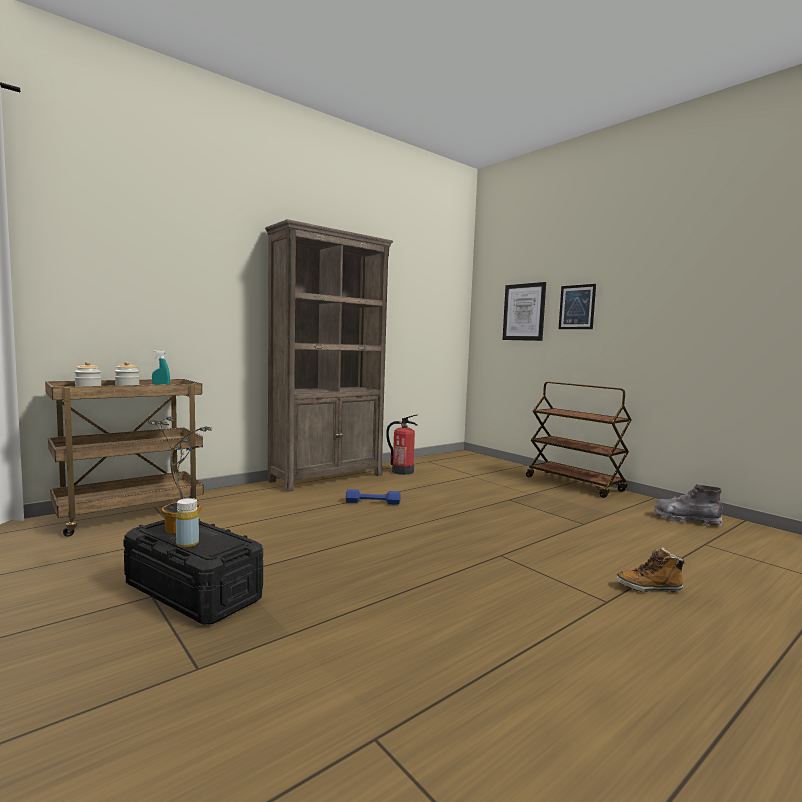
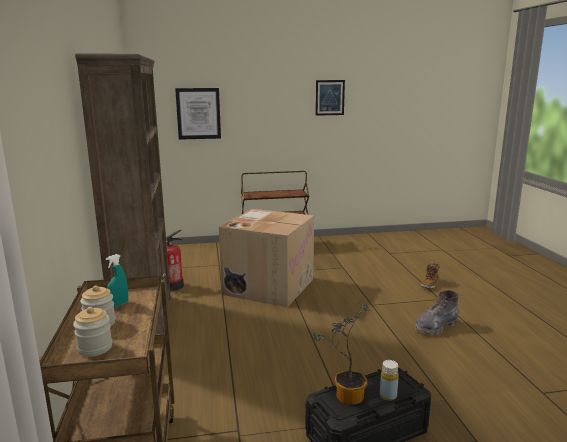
camera: 60 degrees left, 10 degrees up
blue dumbbell [346,489,401,505] -> none
picture [559,284,596,329] -> picture moved to [315,80,345,116]
grey boot [653,484,723,527] -> grey boot moved to [415,290,459,335]
none -> cardboard box [219,209,314,307]

